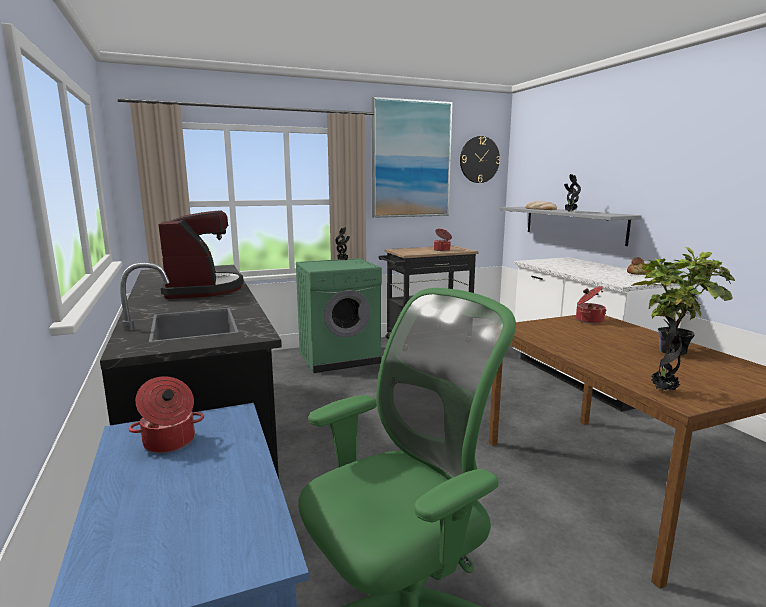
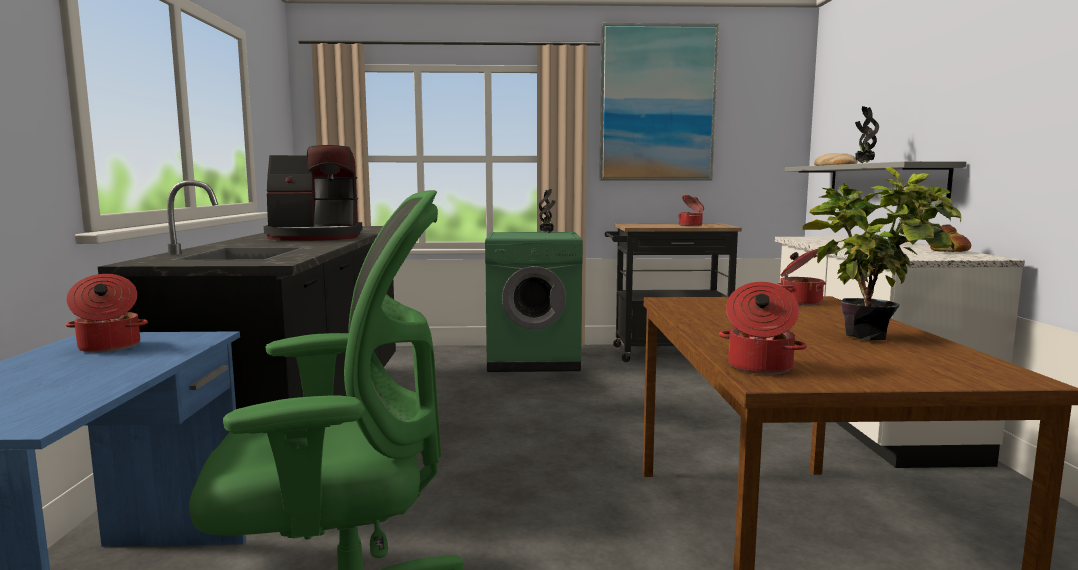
camera: 20 degrees right, 5 degrees down
coffee machine [158,210,244,299] -> coffee machine turned 75 degrees clockwise [264,145,362,241]
wall clock [460,136,500,183] -> none
potted plant [648,316,682,391] -> cooking pot [719,282,807,375]

